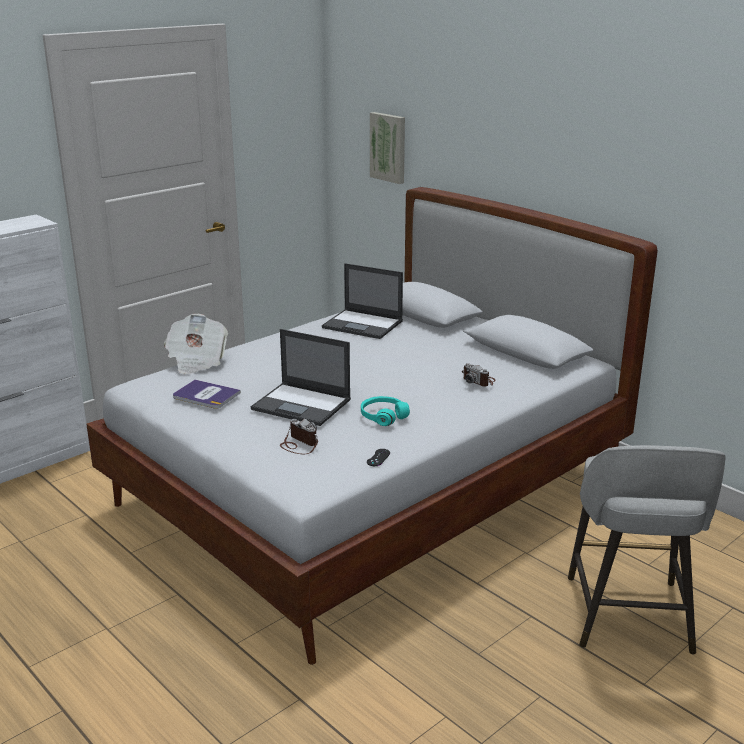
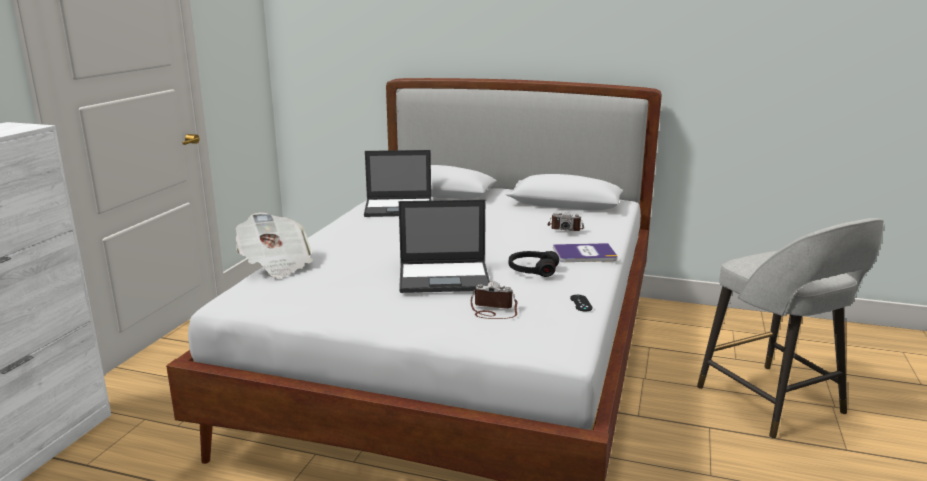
camera: 30 degrees left, 5 degrees down
book [173,380,241,409] -> book moved to [553,243,618,262]
turquoise headphones [361,396,410,426] -> black headphones [509,251,559,277]
picture [370,112,405,184] -> none

